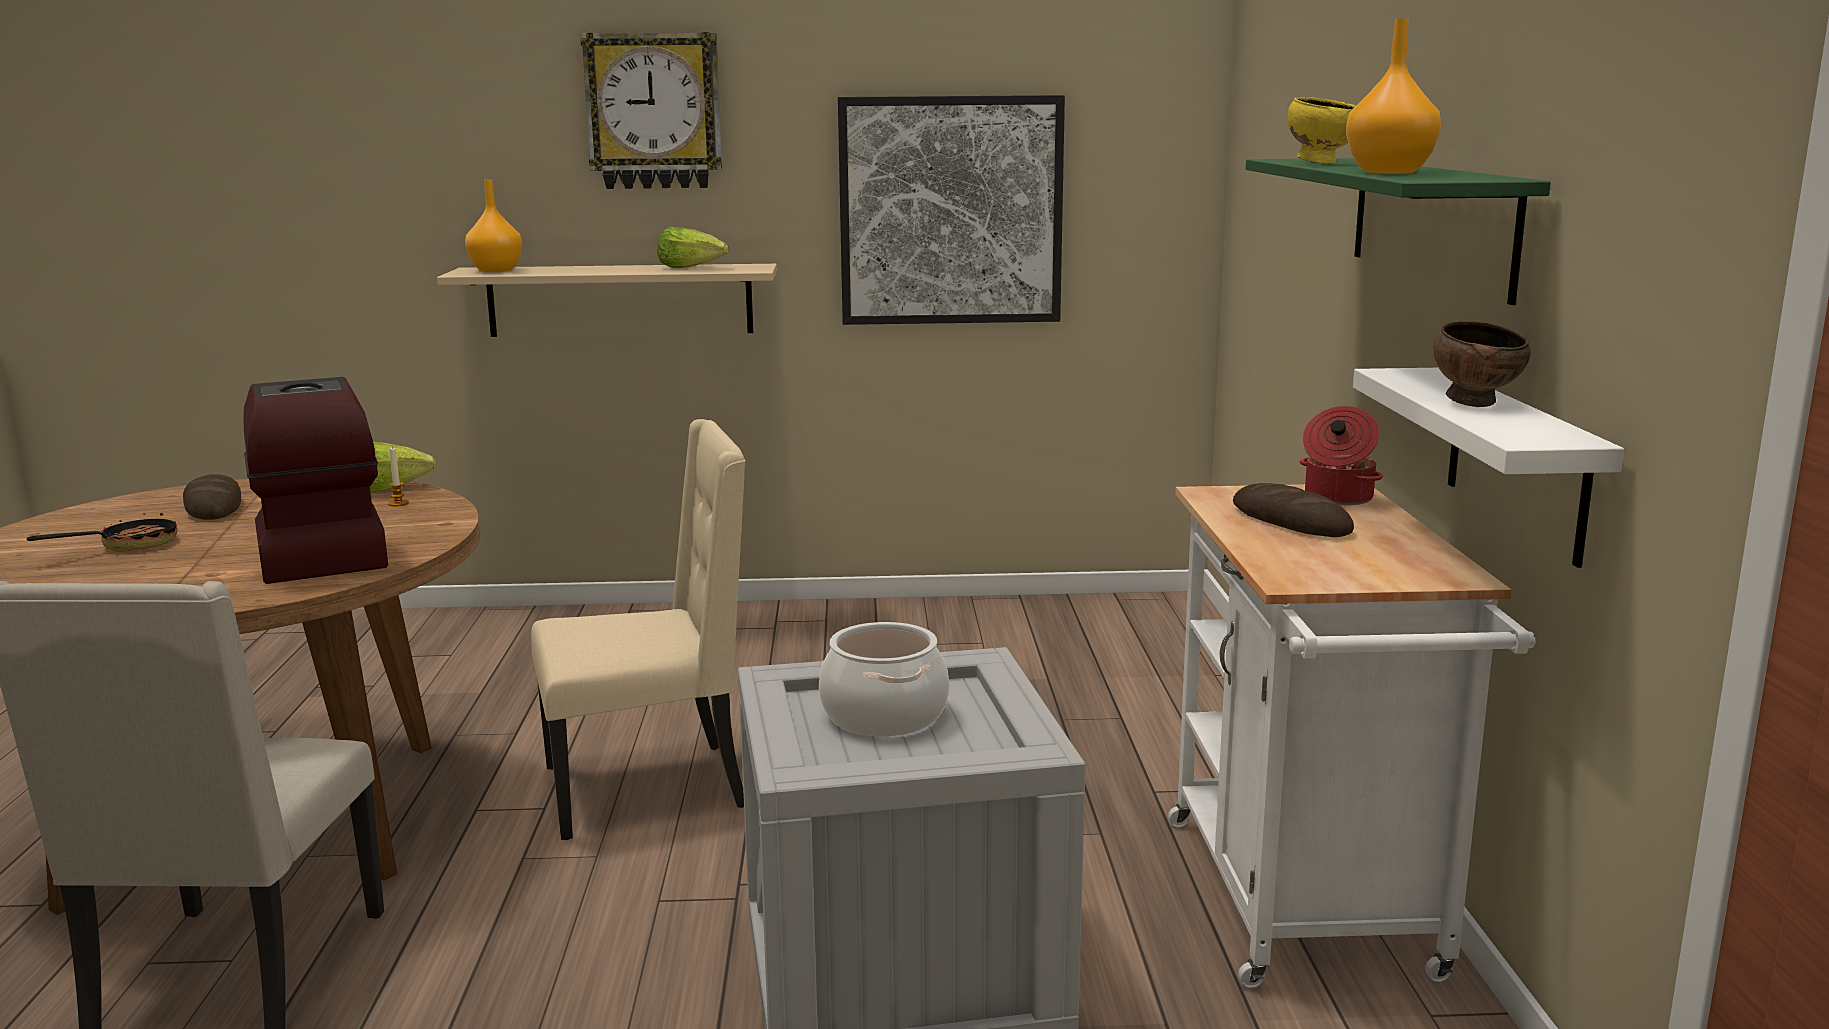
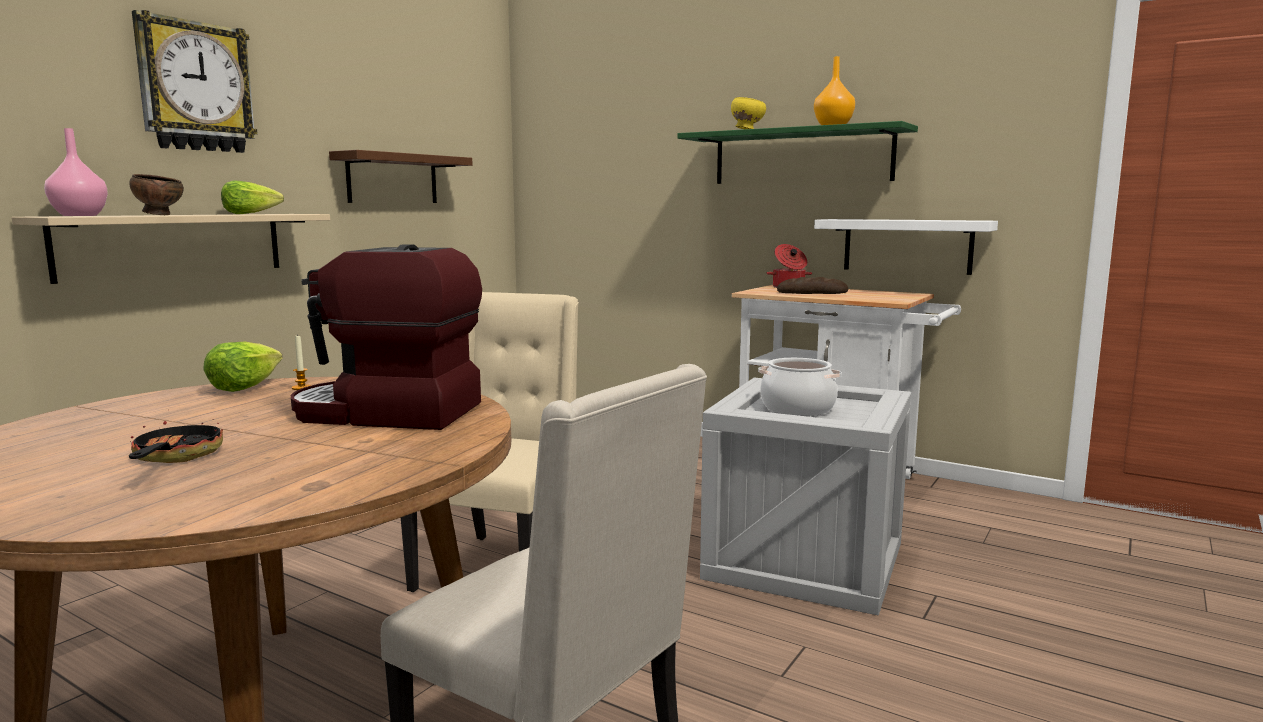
camera: 55 degrees left, 5 degrees down
bread [183,474,241,520] -> none
orange vase [465,179,522,272] -> pink vase [44,128,108,216]
picture [838,95,1065,325] -> brown shelf [329,150,473,203]
brown bowl [1433,321,1531,407] -> brown bowl moved to [129,174,184,215]

